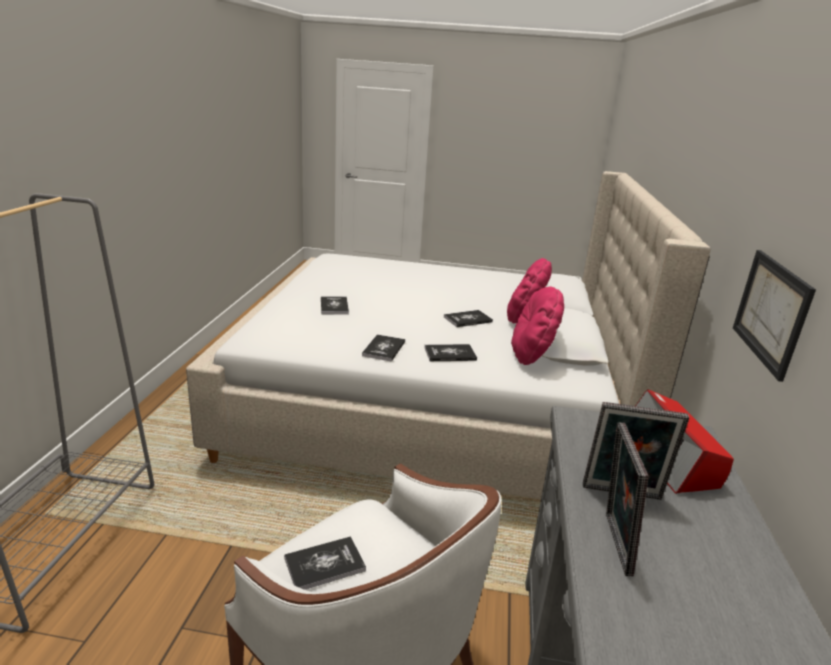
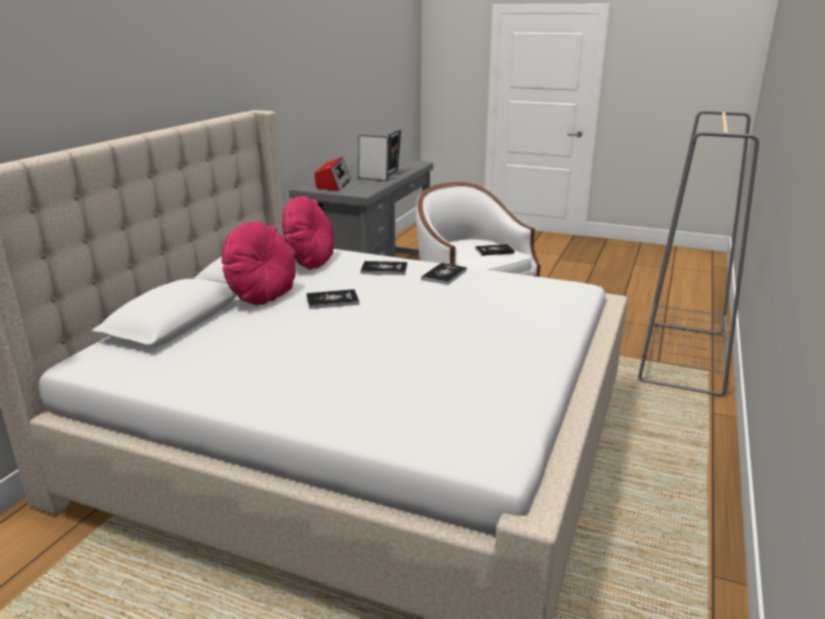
camera: 165 degrees left, 0 degrees up
book [321,296,349,314] -> none
picture [733,250,816,382] -> none

